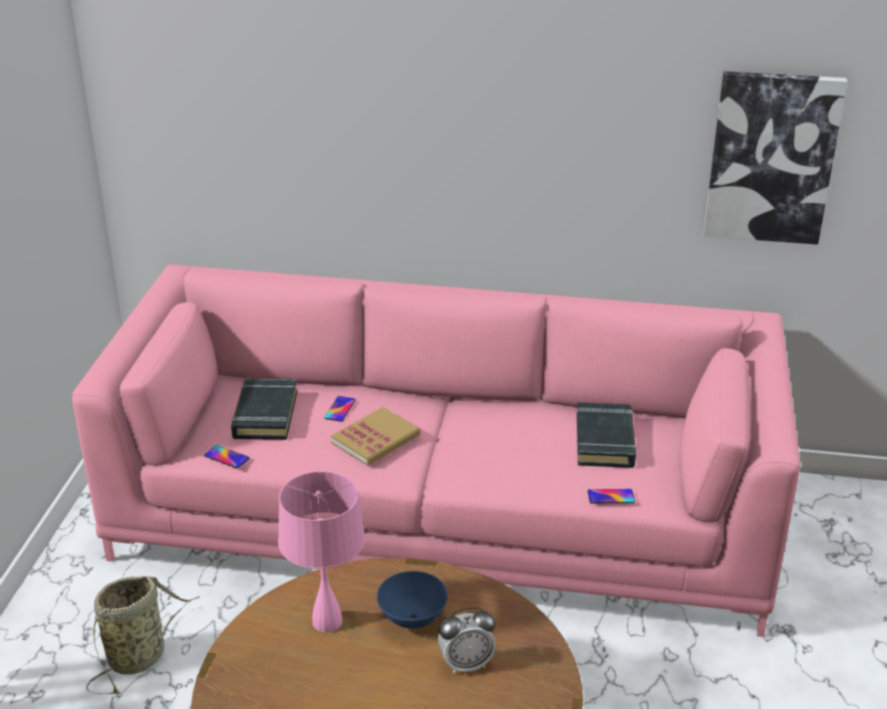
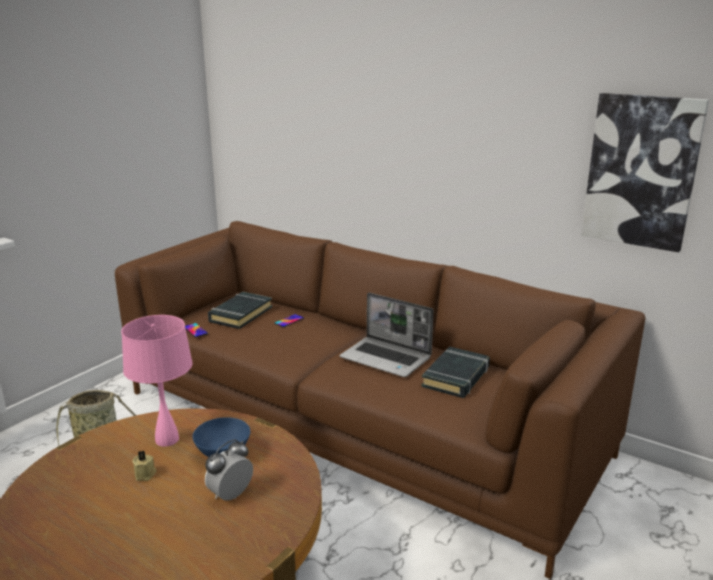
camera: 25 degrees right, 10 degrees down
pink sofa [72,264,800,637] -> brown sofa [115,221,645,579]
book [331,407,420,466] -> none
alarm clock [438,607,496,674] -> alarm clock turned 120 degrees clockwise [205,439,253,501]
phone [588,489,635,504] -> none
none -> beige candle [132,450,157,481]
none -> laptop [339,292,434,377]

